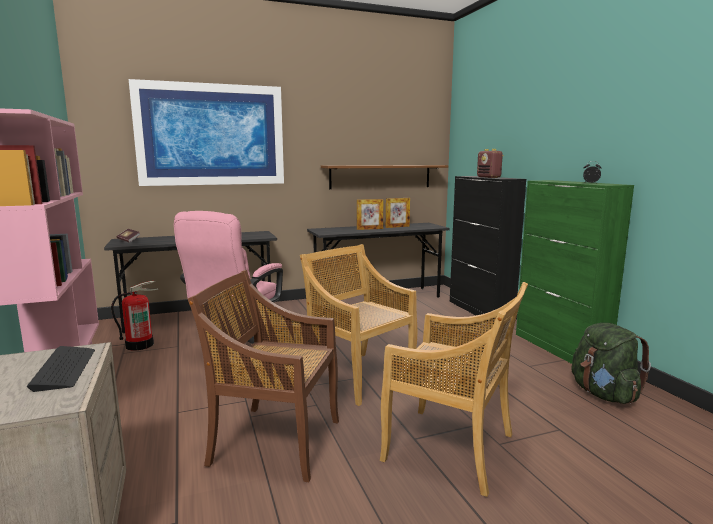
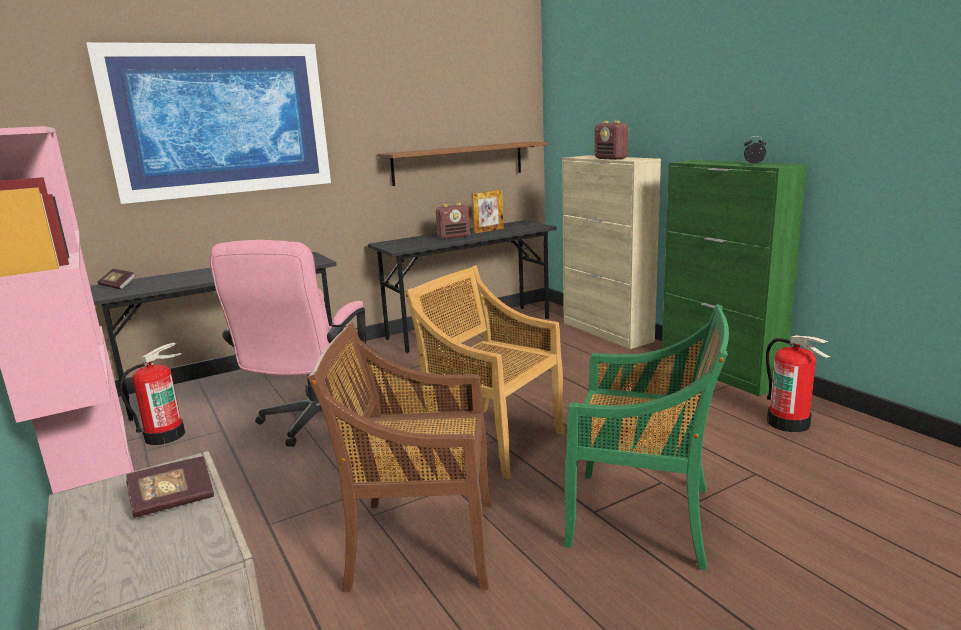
camera: 10 degrees left, 5 degrees up
keyboard [26,346,95,392] -> book [126,456,214,518]
picture frame [357,199,383,230] -> radio [436,203,470,239]
beige chair [380,282,528,497] -> green chair [564,304,729,570]
black cabinet [450,176,526,322] -> beige cabinet [562,155,661,349]
green backpack [571,323,651,404] -> fire extinguisher [766,335,831,432]

